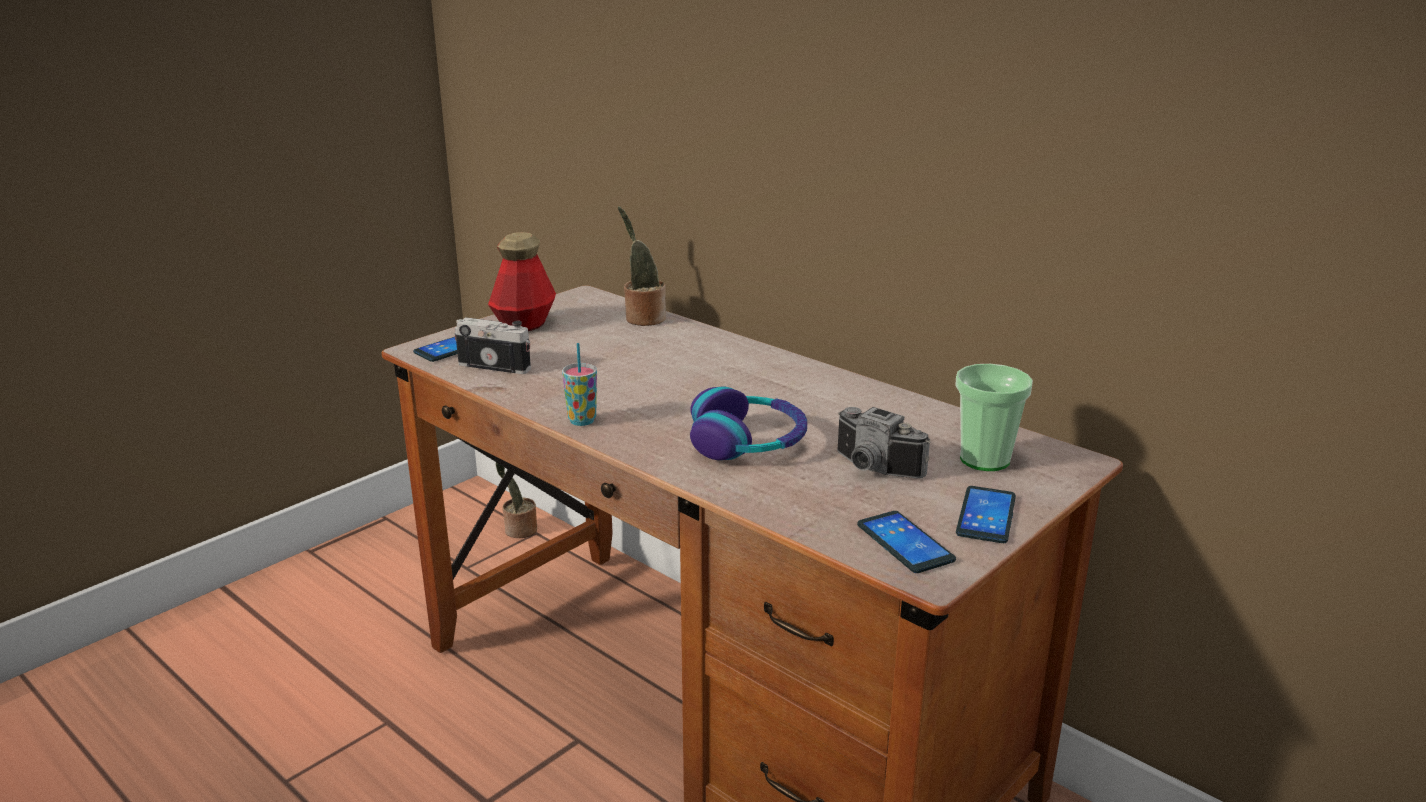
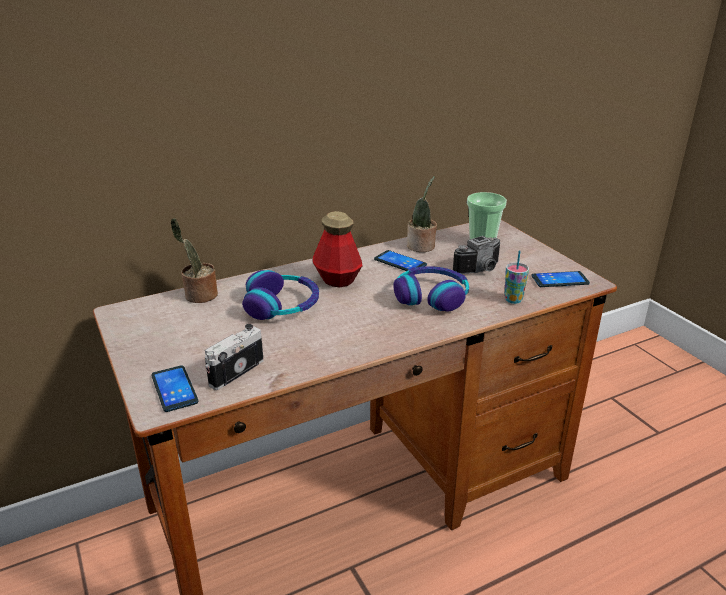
camera: 70 degrees left, 5 degrees up
bottle [488,232,556,331] -> bottle moved to [313,211,363,288]
potted plant [496,462,537,538] -> potted plant moved to [407,176,437,252]
cup [562,343,597,426] -> cup moved to [504,250,529,304]
phone [956,486,1016,543] -> phone moved to [374,250,427,271]
none -> headphones [242,270,319,320]

